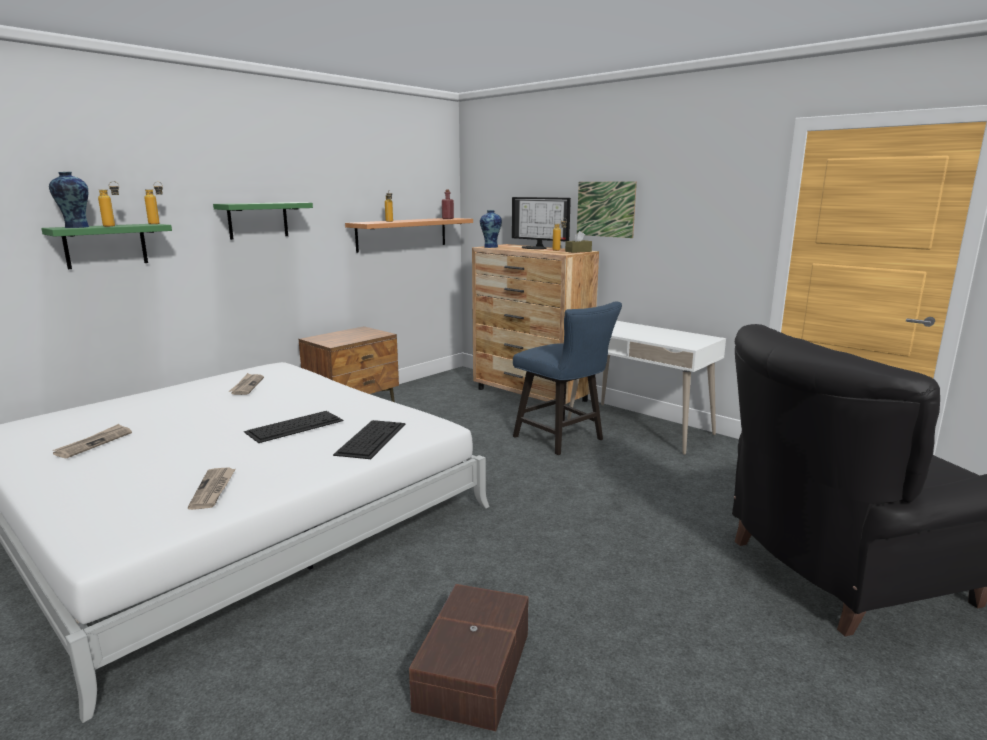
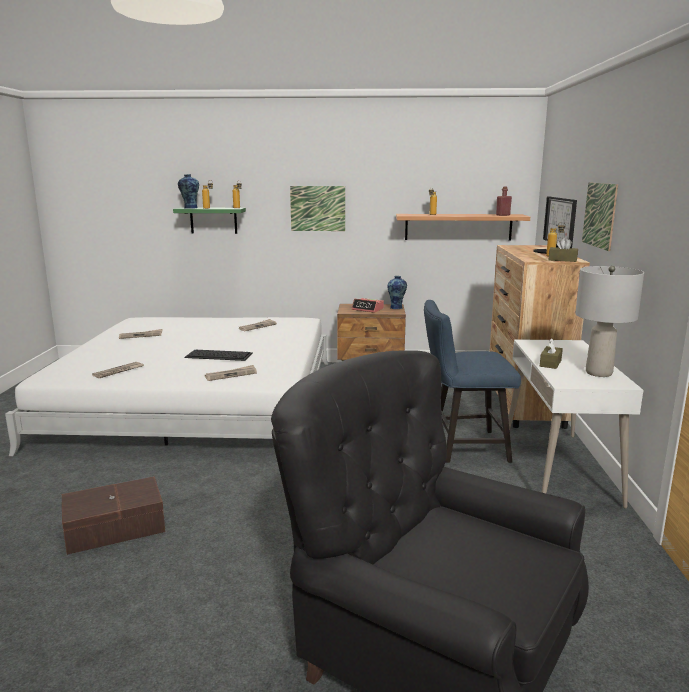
camera: 50 degrees right, 0 degrees up
green shelf [213,202,313,240] -> picture [290,186,345,231]
keyboard [333,420,406,459] -> newspaper [205,365,257,381]
vase [480,210,502,248] -> vase moved to [388,276,407,309]
blue chair [513,302,622,455] -> blue chair turned 75 degrees clockwise [424,300,521,463]
none -> alarm clock [351,298,384,313]
none -> brown tissue box [540,338,563,369]
none -> grey table lamp [575,266,644,377]

